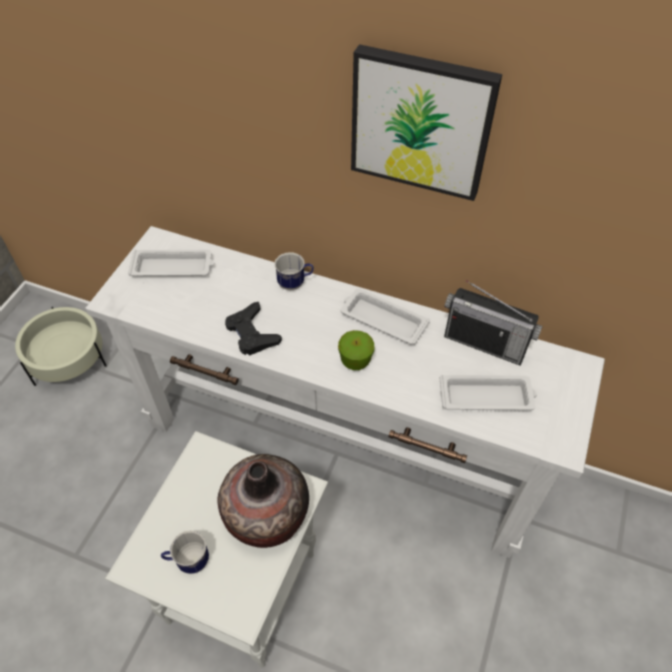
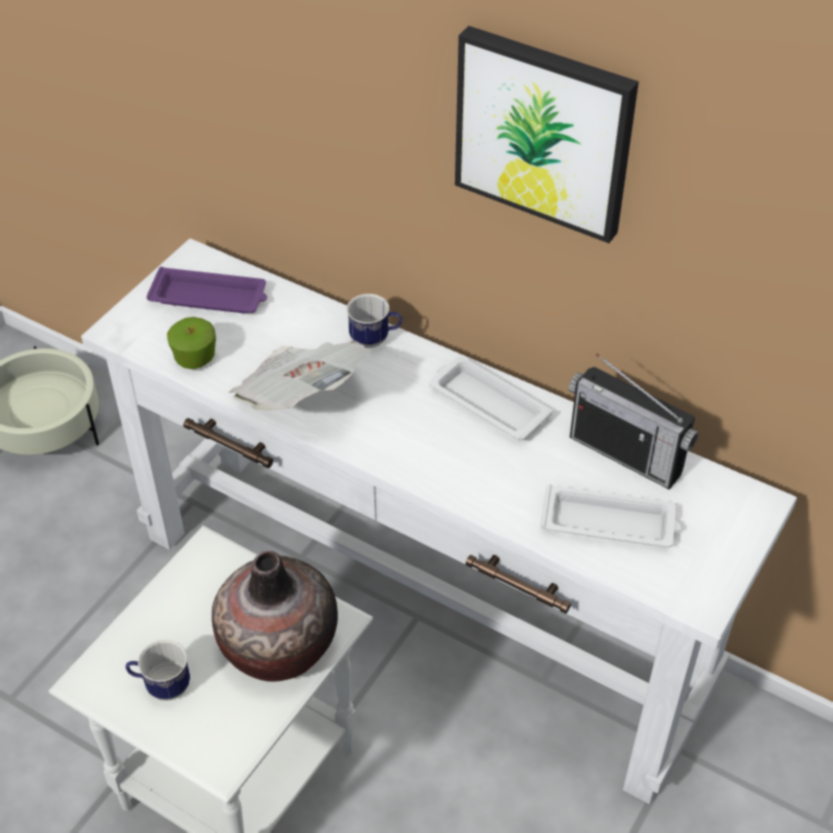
camera: 10 degrees right, 5 degrees down
white tray [128,250,214,276] -> purple tray [146,267,267,314]
black game controller [225,302,282,355] -> newspaper [229,341,370,411]
apple [338,330,374,370] -> apple moved to [167,317,216,369]

